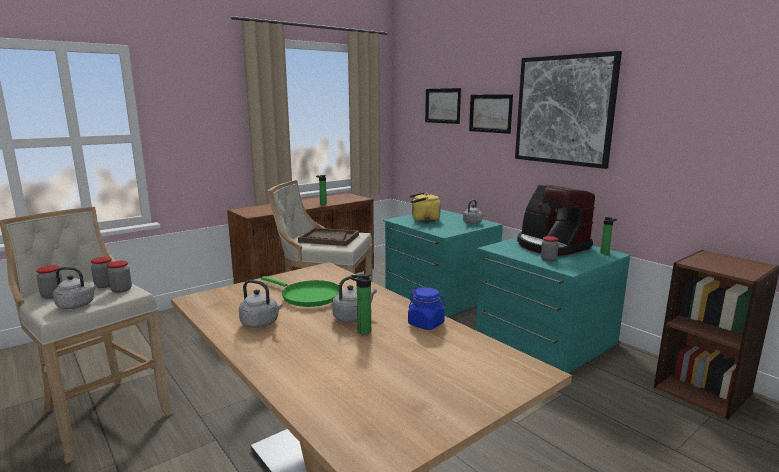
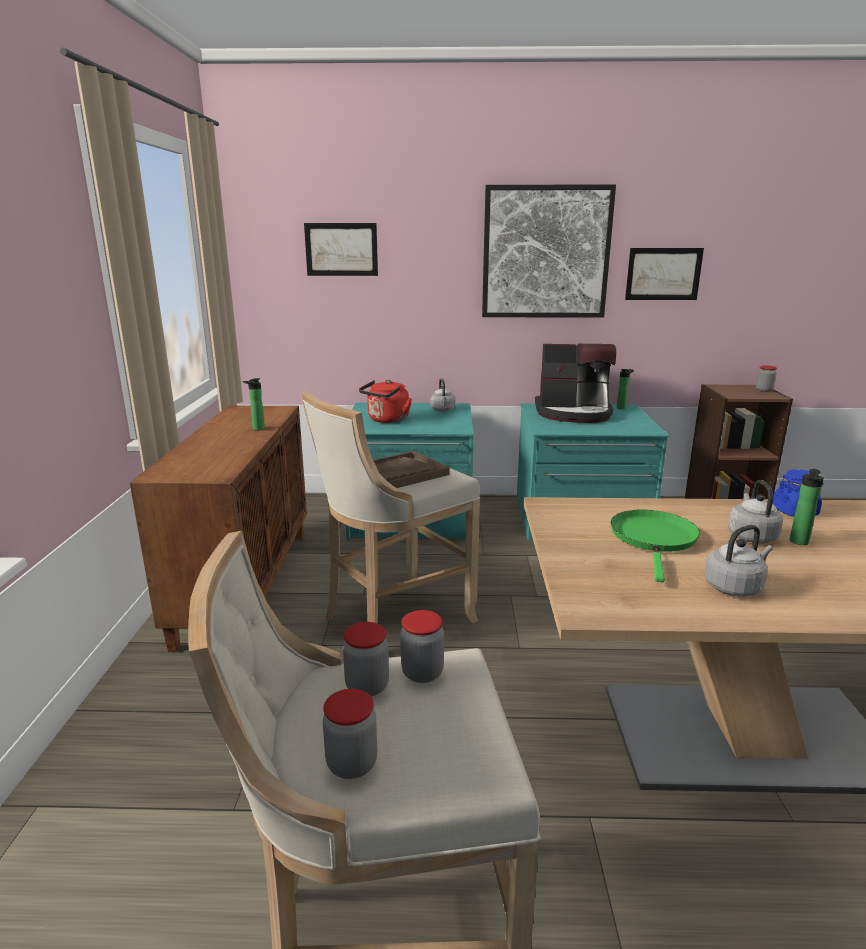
camera: 50 degrees left, 5 degrees up
grey kettle [53,267,97,309] -> none
green frying pan [261,276,339,307] -> green frying pan turned 60 degrees counterclockwise [611,510,700,582]
yellow kettle [410,192,441,222] -> red kettle [359,380,412,423]
picture [469,94,513,134] -> picture moved to [625,248,704,300]
jar [541,236,559,262] -> jar moved to [756,365,777,392]

